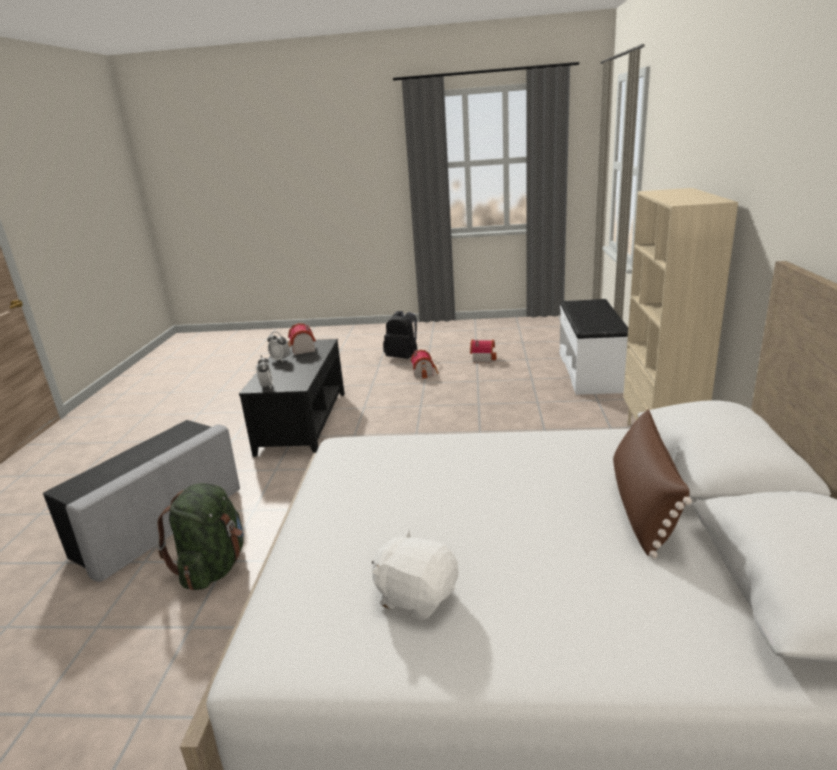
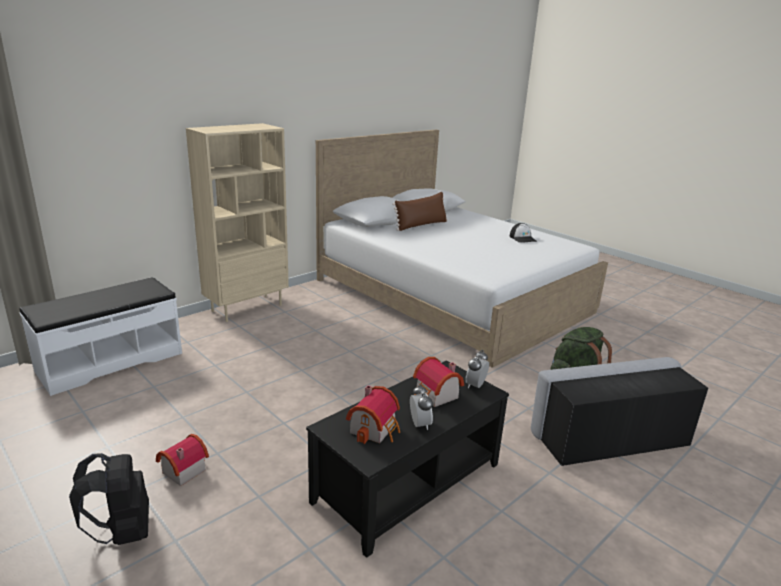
camera: 140 degrees left, 0 degrees up
white plush toy [372,529,458,621] -> cap [510,223,537,243]
toy house [470,340,496,363] -> toy house moved to [413,357,464,407]

